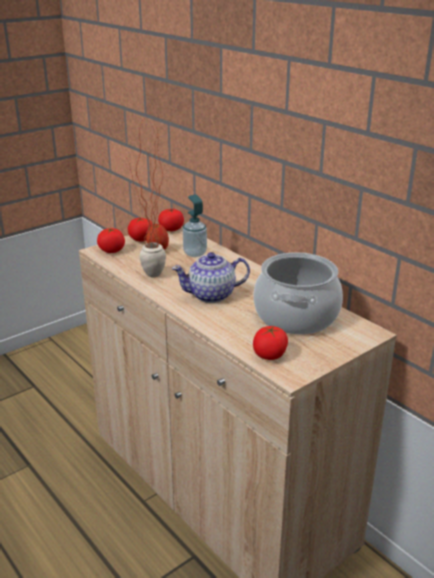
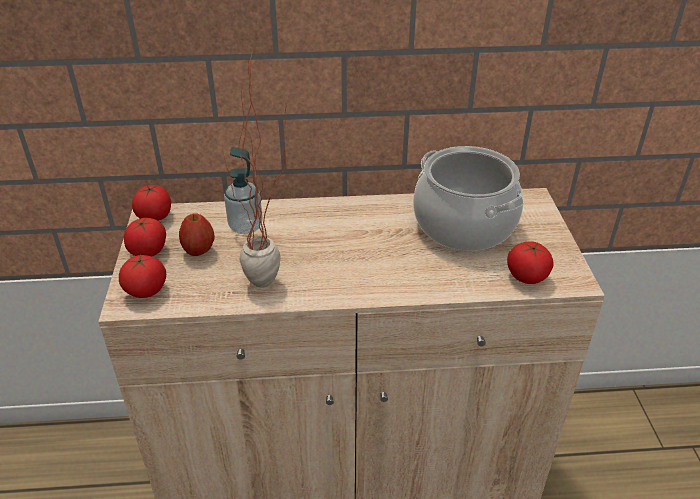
camera: 55 degrees left, 10 degrees up
teapot [171,252,250,303] -> none

